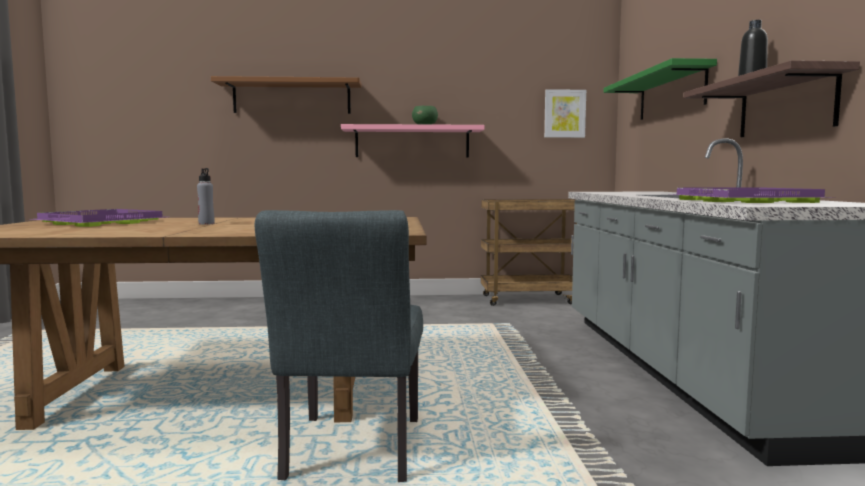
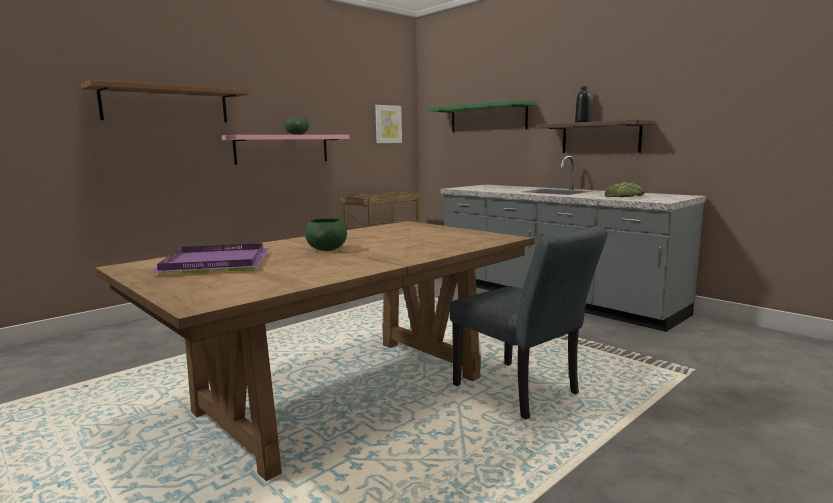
camera: 40 degrees left, 5 degrees up
grey bottle [197,168,215,225] -> green bowl [305,218,347,251]
purple tray [671,187,825,203] -> bread [605,182,645,197]

